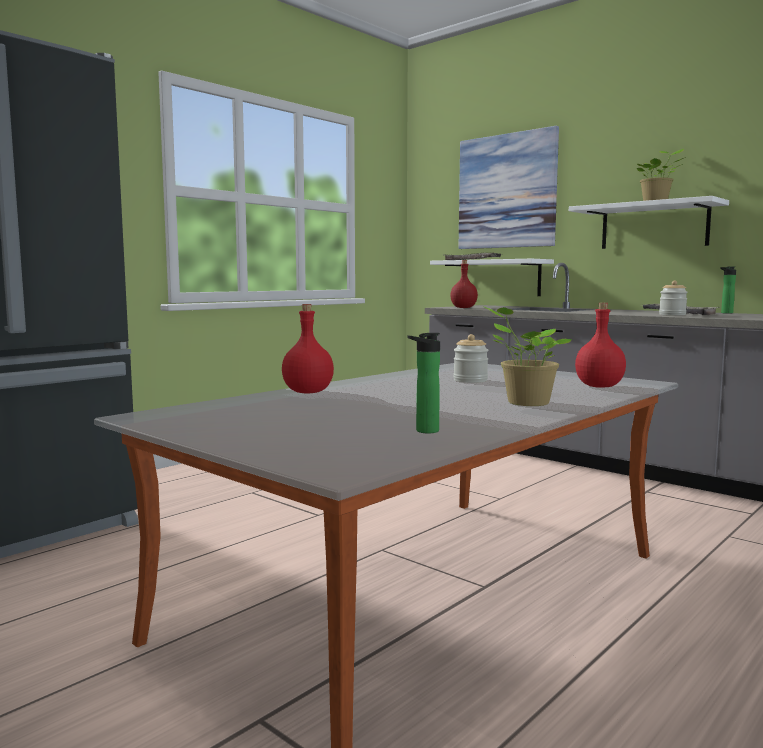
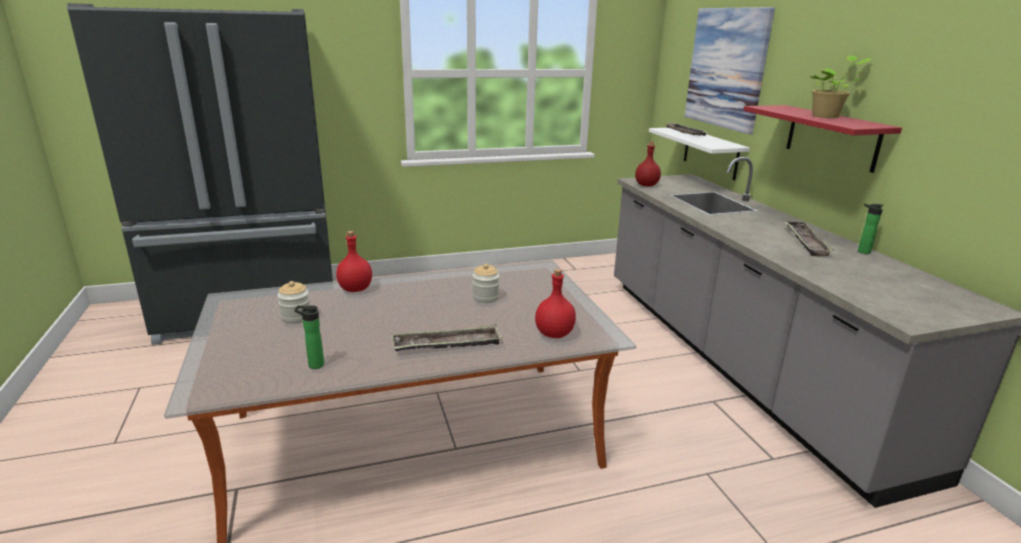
camera: 30 degrees right, 15 degrees up
potted plant [484,307,572,406] -> tray [392,324,502,351]
white shelf [569,196,729,249] -> red shelf [743,105,902,173]
jar [659,281,688,316] -> jar moved to [277,281,310,324]

